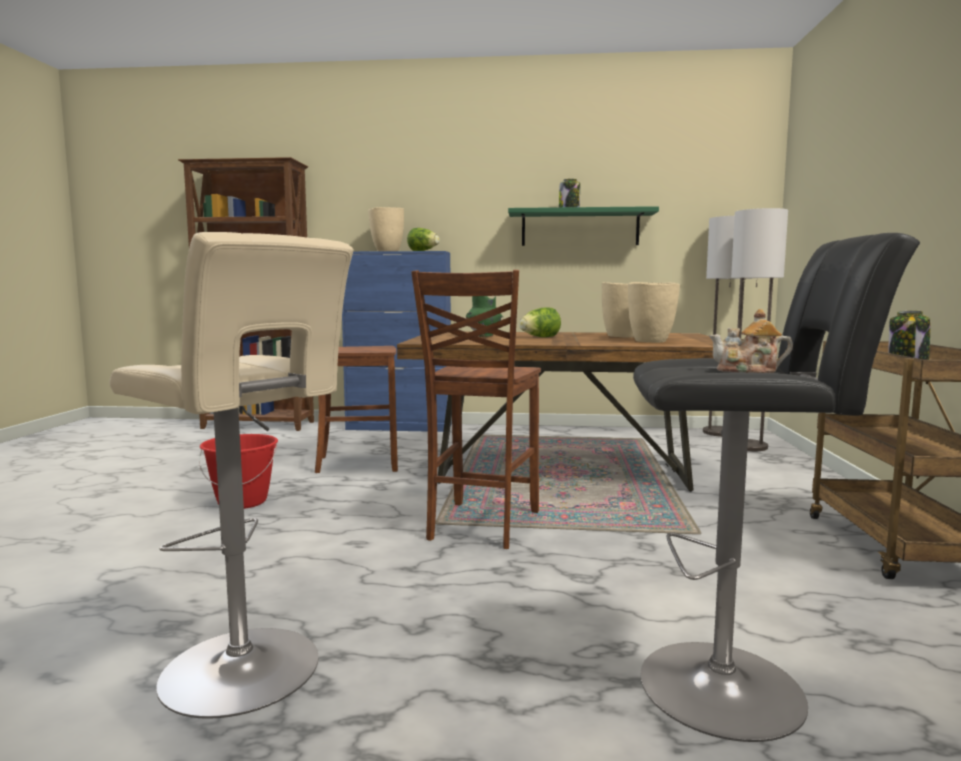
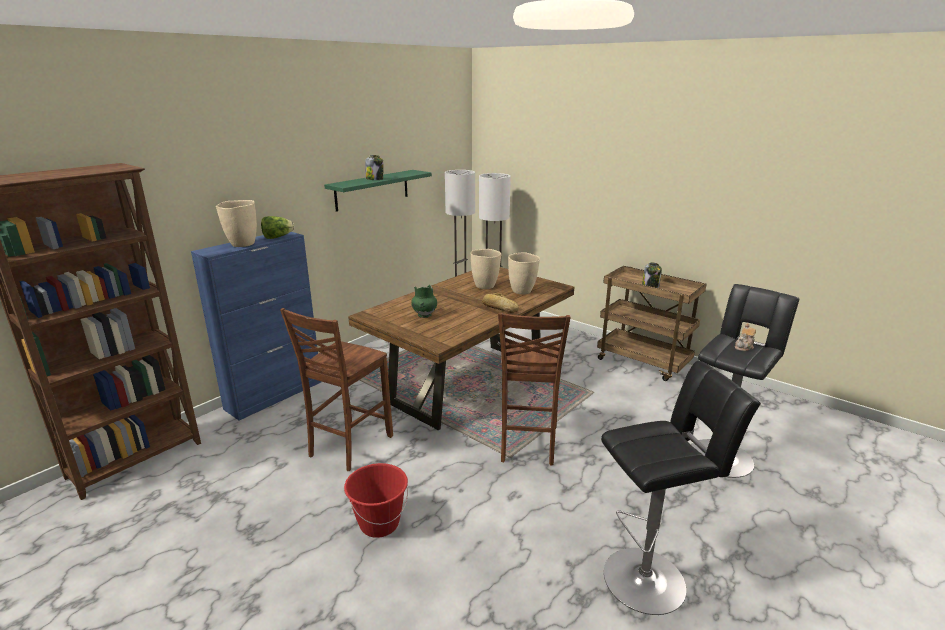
camera: 55 degrees left, 15 degrees up
beige stool [109,232,354,719] -> black stool [601,361,761,615]
brown chair [411,270,541,549] -> brown chair turned 45 degrees clockwise [498,312,571,466]
lettuce [519,307,561,337] -> none
none -> bread [482,293,519,313]

